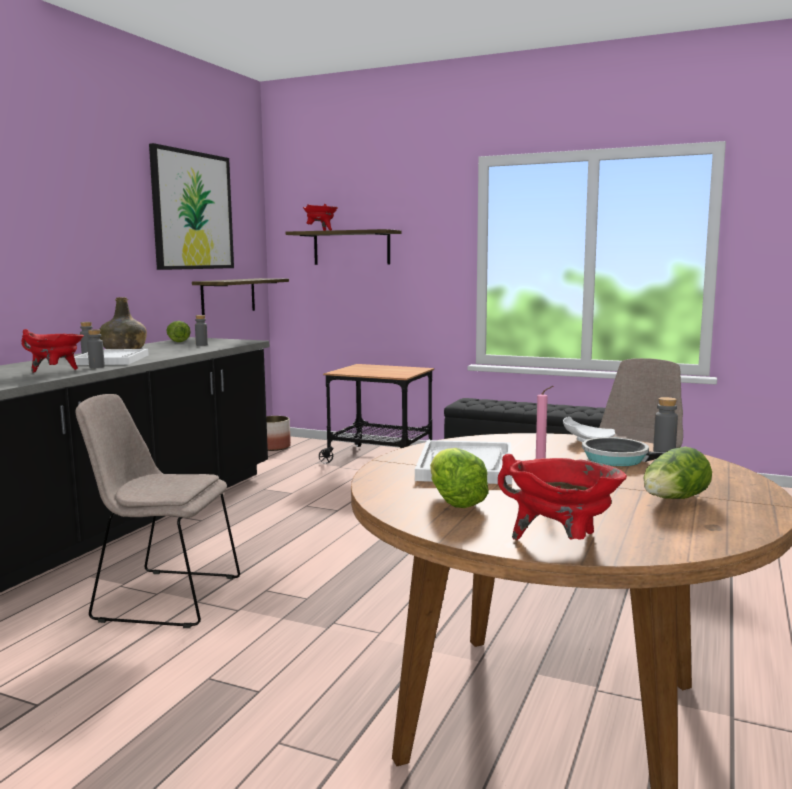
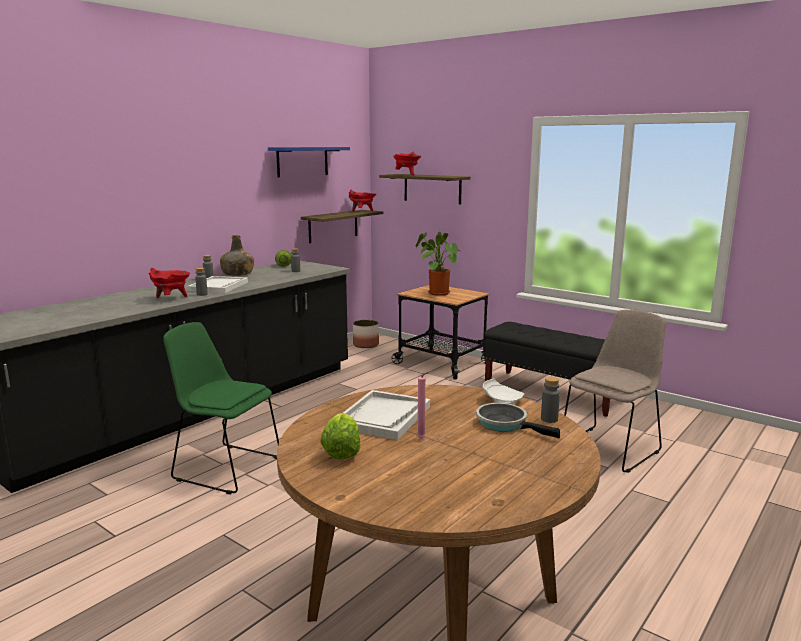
camera: 15 degrees right, 5 degrees up
beige chair [75,394,240,628] -> green chair [163,322,279,494]
picture [149,143,234,270] -> blue shelf [268,147,350,177]
red cooking pot [498,454,627,540] -> red cooking pot moved to [349,189,376,211]
lettuce [643,447,712,499] -> none
none -> potted plant [415,232,460,296]

